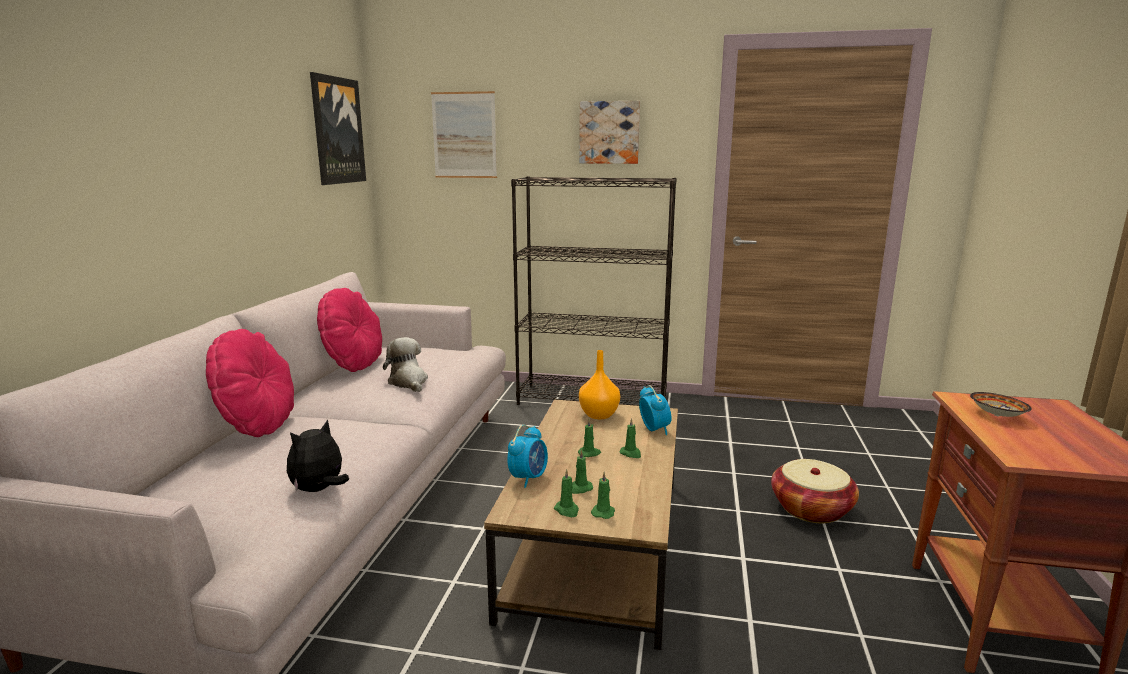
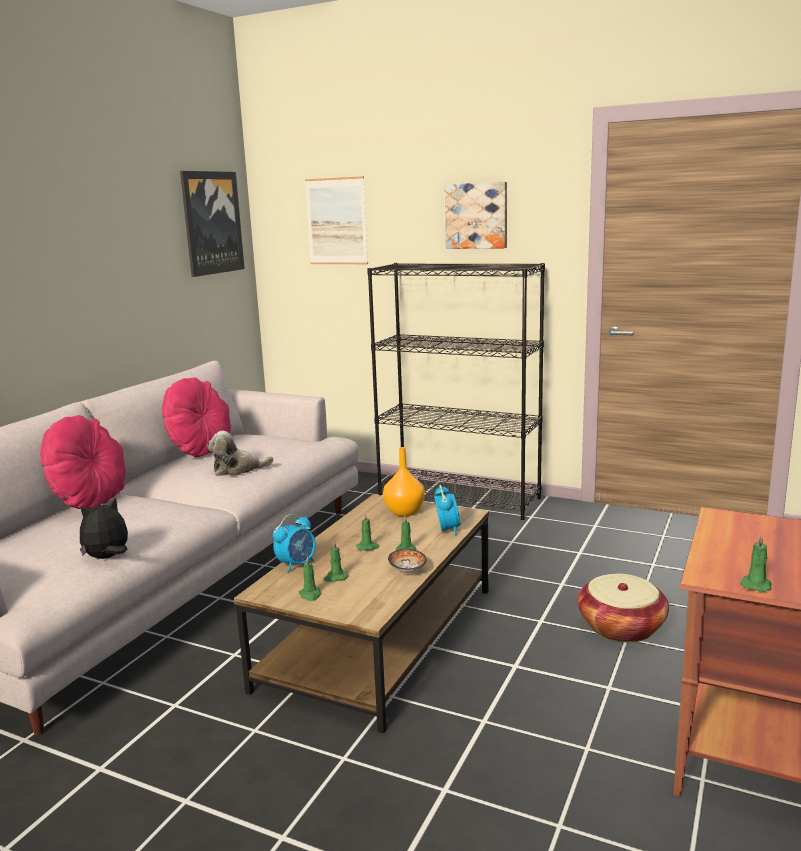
camera: 15 degrees right, 0 degrees up
plush toy [383,337,428,392] -> plush toy turned 90 degrees counterclockwise [207,431,273,476]
green candle [591,472,615,519] -> green candle moved to [740,534,771,592]
bowl [970,392,1032,417] -> bowl moved to [388,549,427,573]

